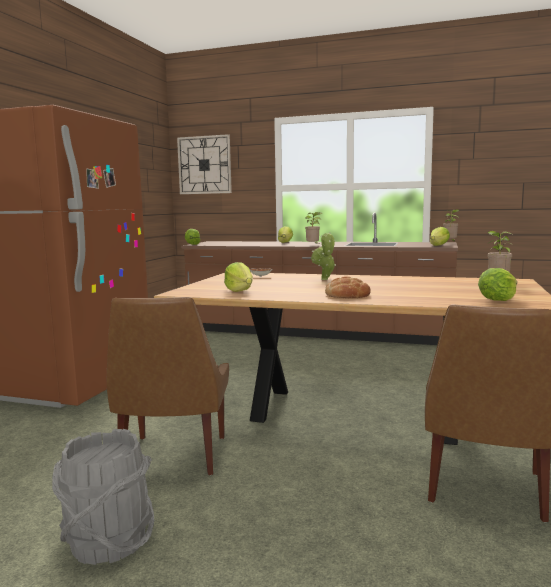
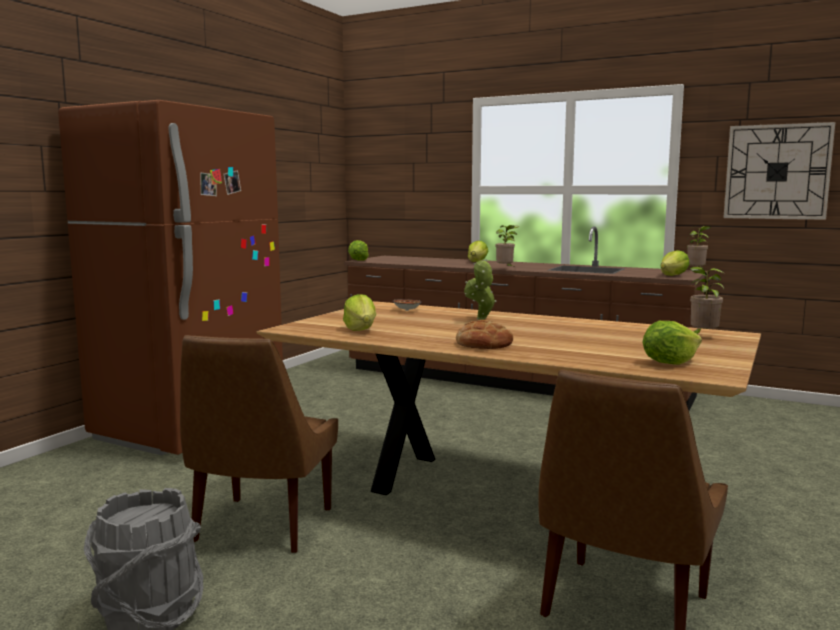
camera: 10 degrees right, 0 degrees up
wall clock [177,134,232,194] -> wall clock moved to [723,122,835,220]

